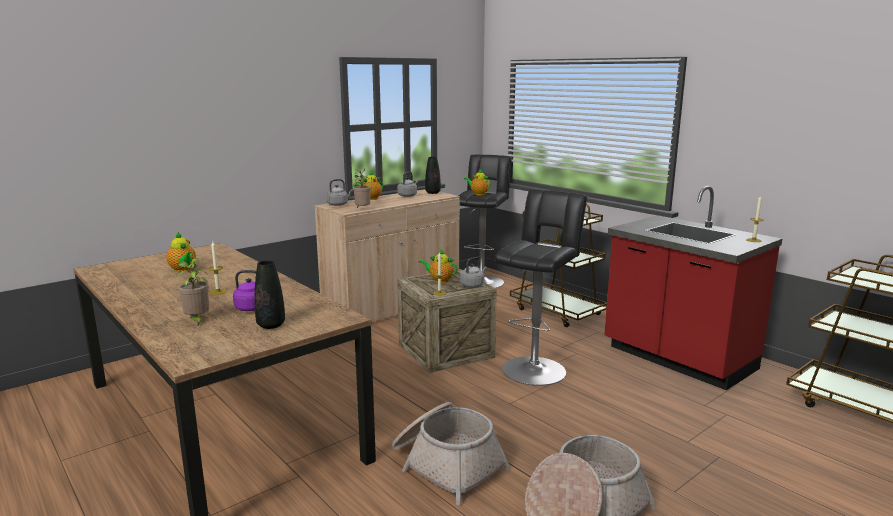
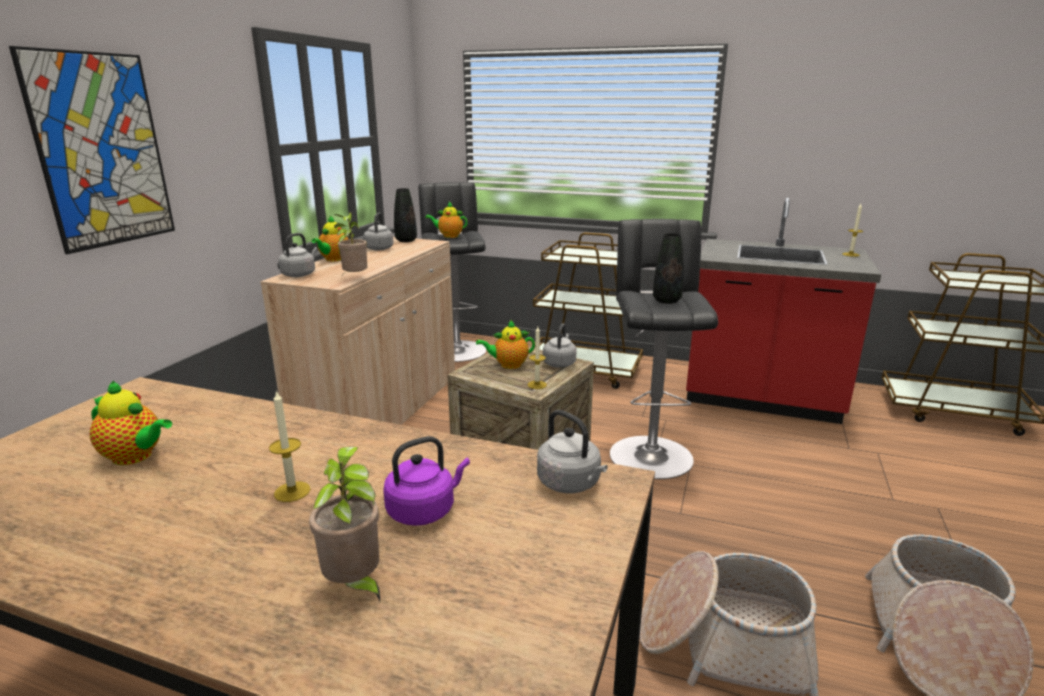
camera: 30 degrees left, 5 degrees up
black vase [254,260,285,329] -> black vase moved to [653,233,684,304]
none -> picture [9,46,175,254]
none -> grey kettle [537,410,608,493]

